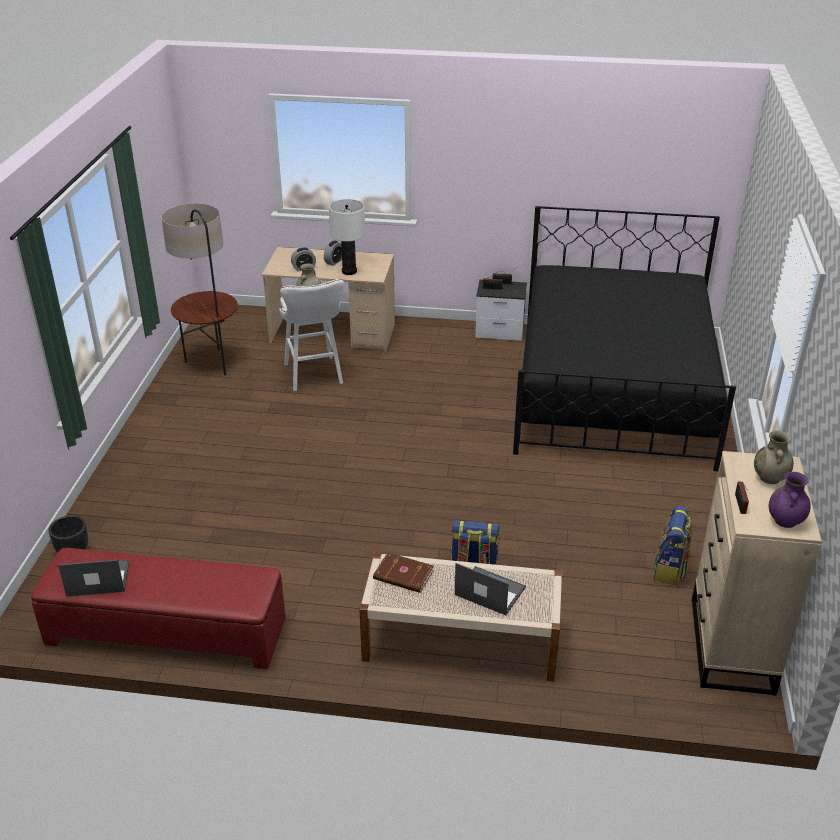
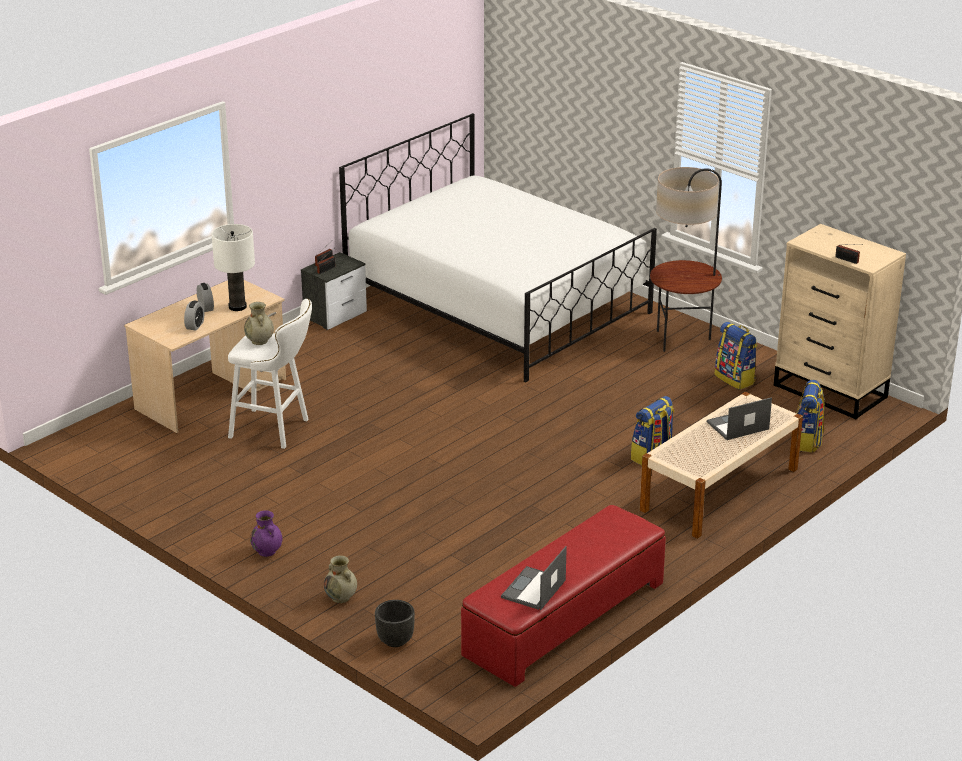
camera: 55 degrees left, 5 degrees down
floor lamp [162,203,238,375] -> floor lamp moved to [650,167,722,352]
brown book [373,553,434,593] -> none
black bed [513,206,736,471] -> white bed [339,113,657,383]
beige vase [754,430,794,484] -> beige vase moved to [324,555,357,603]
purple vase [769,472,811,528] -> purple vase moved to [250,510,282,557]
none -> backpack [791,380,825,452]

